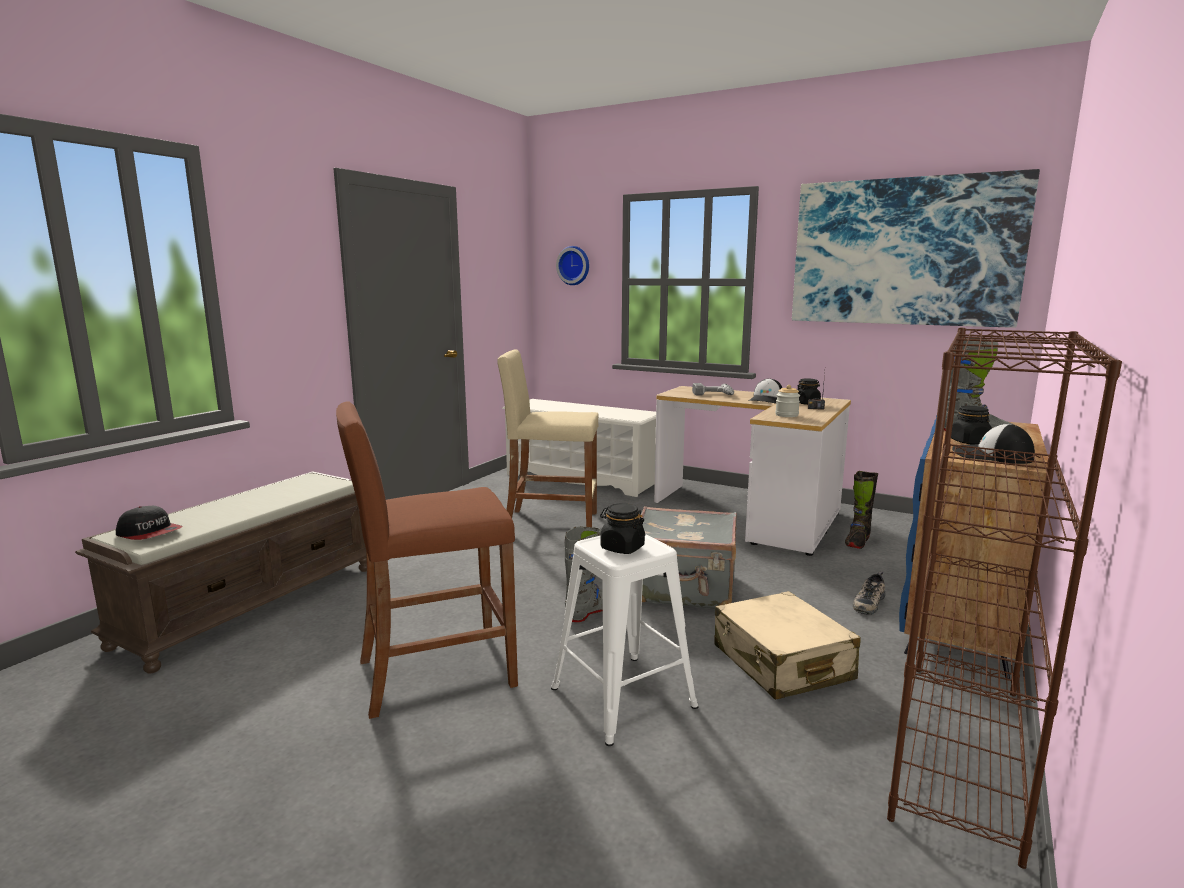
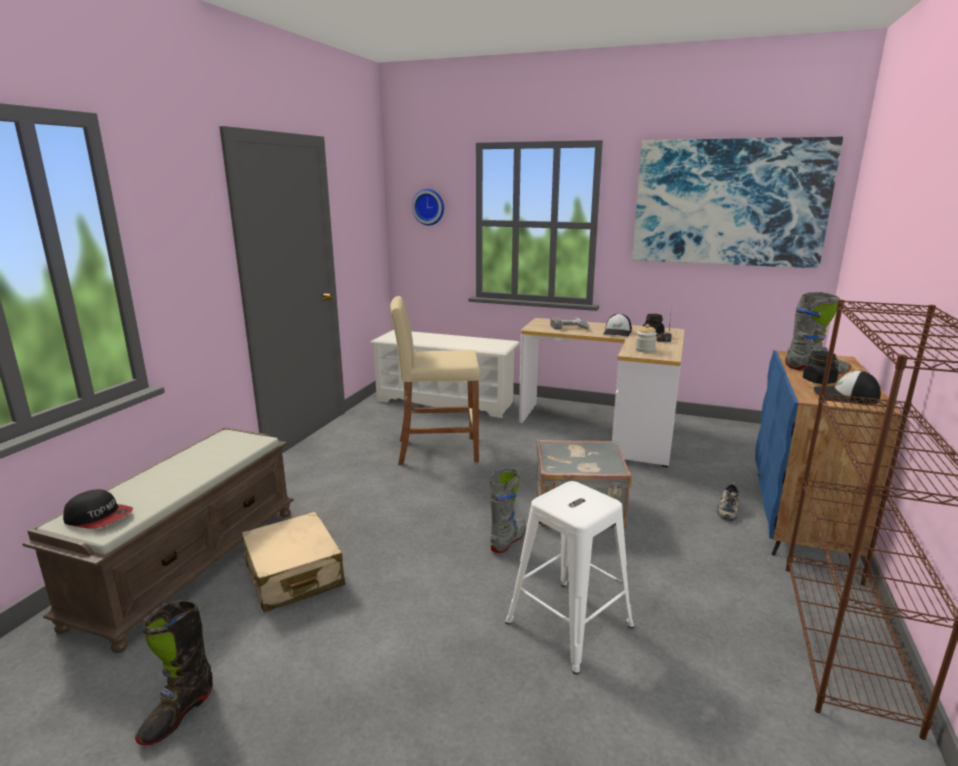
camera: 10 degrees left, 5 degrees up
brown stool [336,402,518,719] -> none
black jar [600,503,645,554] -> none
beige suitcase [714,591,861,700] -> beige suitcase moved to [241,512,345,612]
black boot [845,471,878,549] -> black boot moved to [135,600,213,746]

